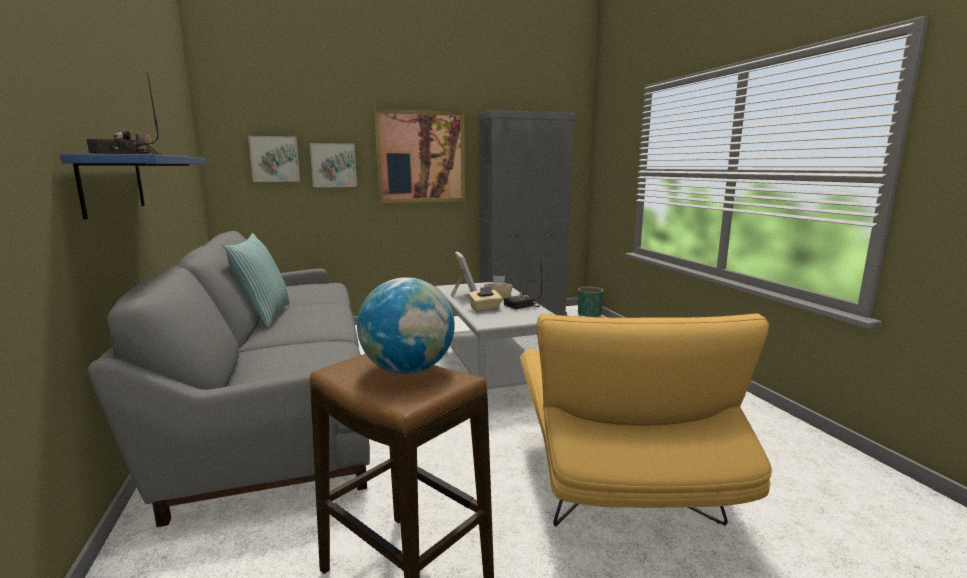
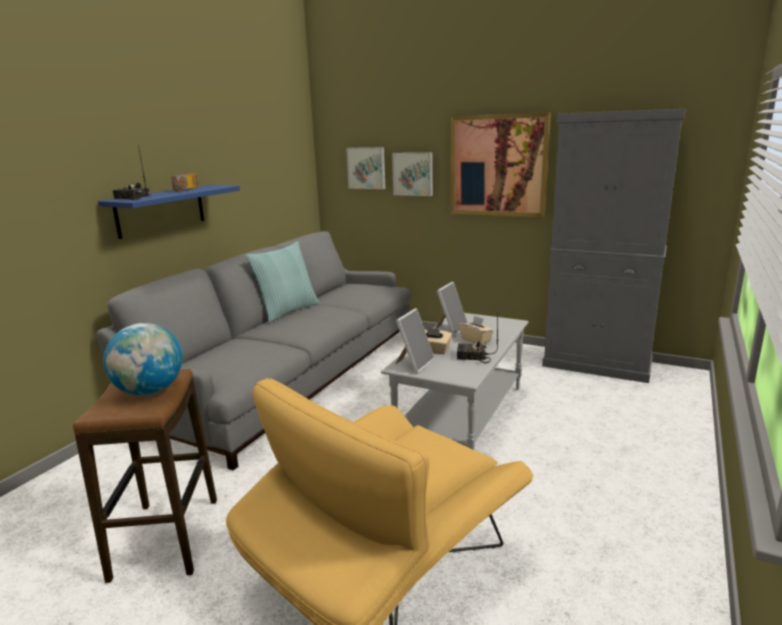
camera: 45 degrees right, 5 degrees up
green planter [578,287,604,317] -> none
none -> picture frame [395,308,435,374]

